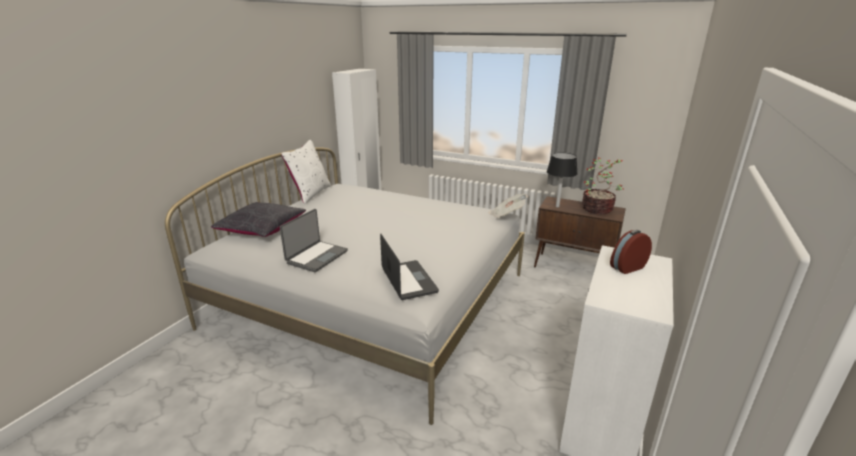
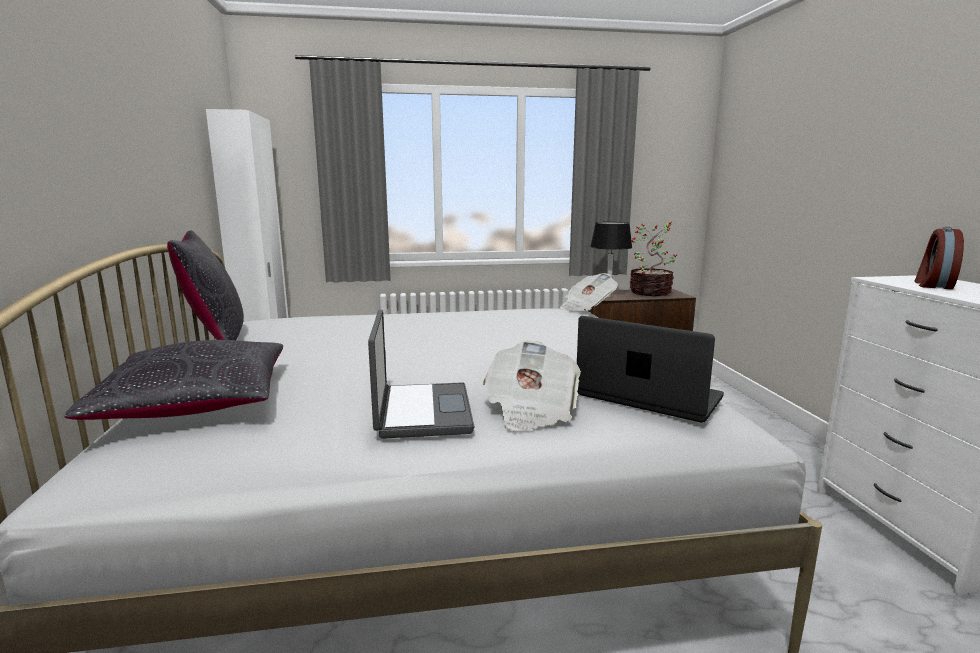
camera: 35 degrees left, 10 degrees down
white pillow [281,140,331,204] -> black pillow [167,231,244,340]
none -> newspaper [483,341,581,431]

